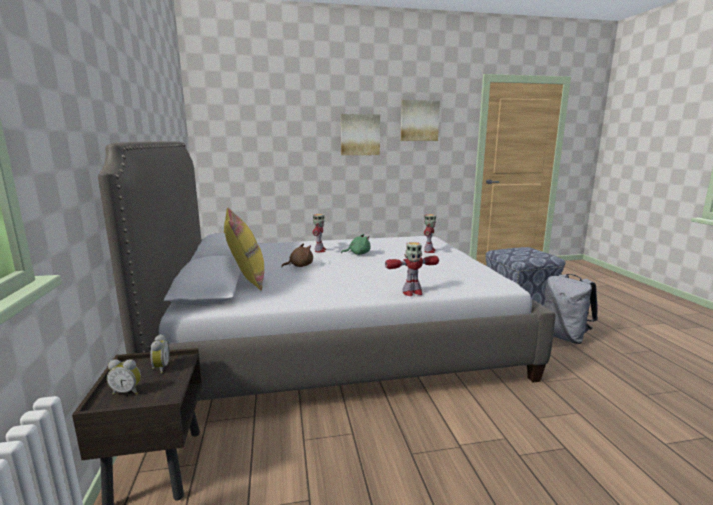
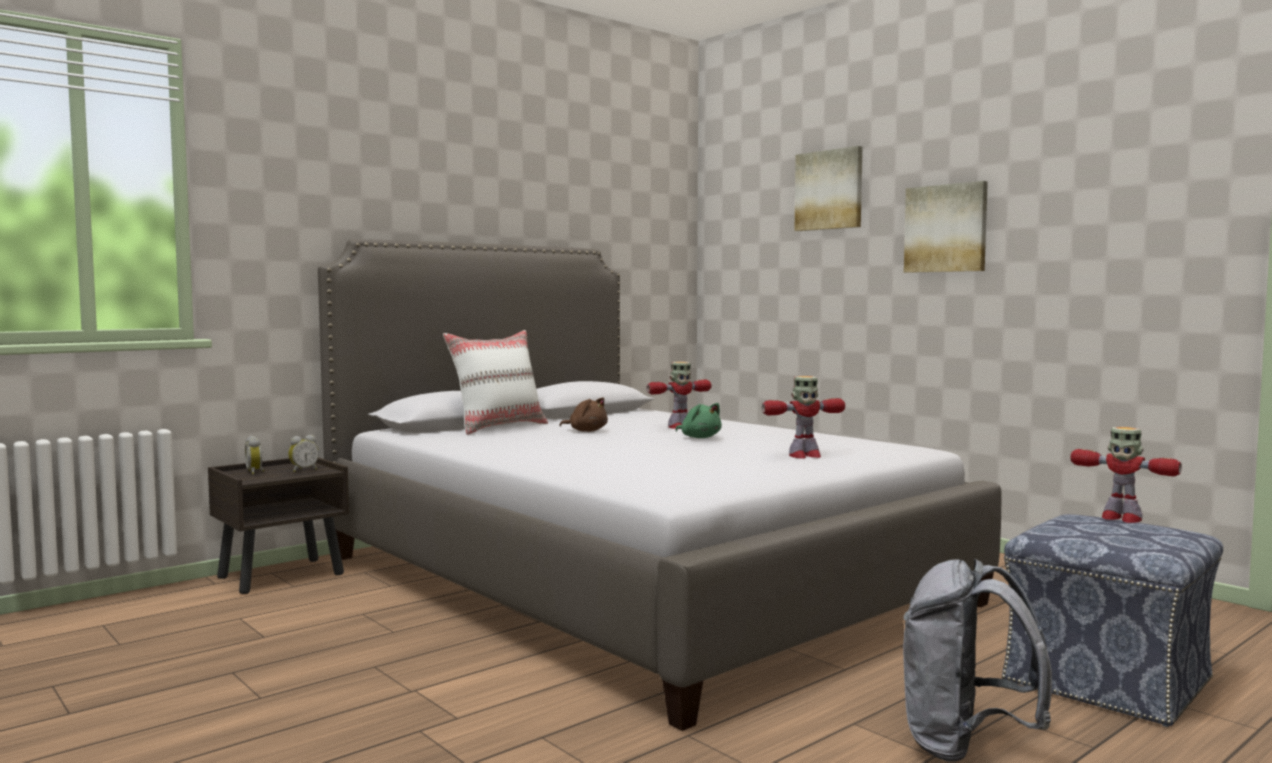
camera: 60 degrees right, 10 degrees down
yellow pillow [224,208,264,290] -> white pillow [443,330,548,435]
toy robot [385,242,439,296] -> toy robot moved to [1070,427,1182,523]
picture [401,100,440,141] -> picture moved to [795,146,862,231]

